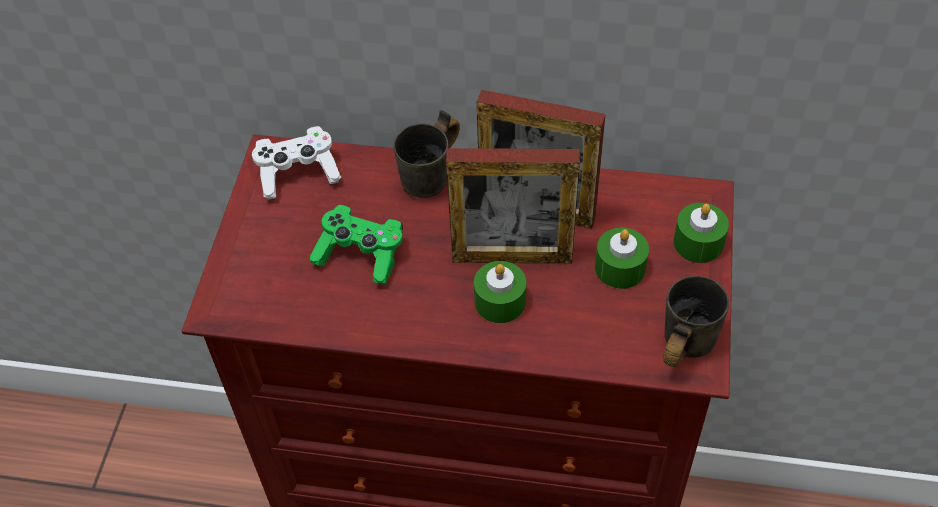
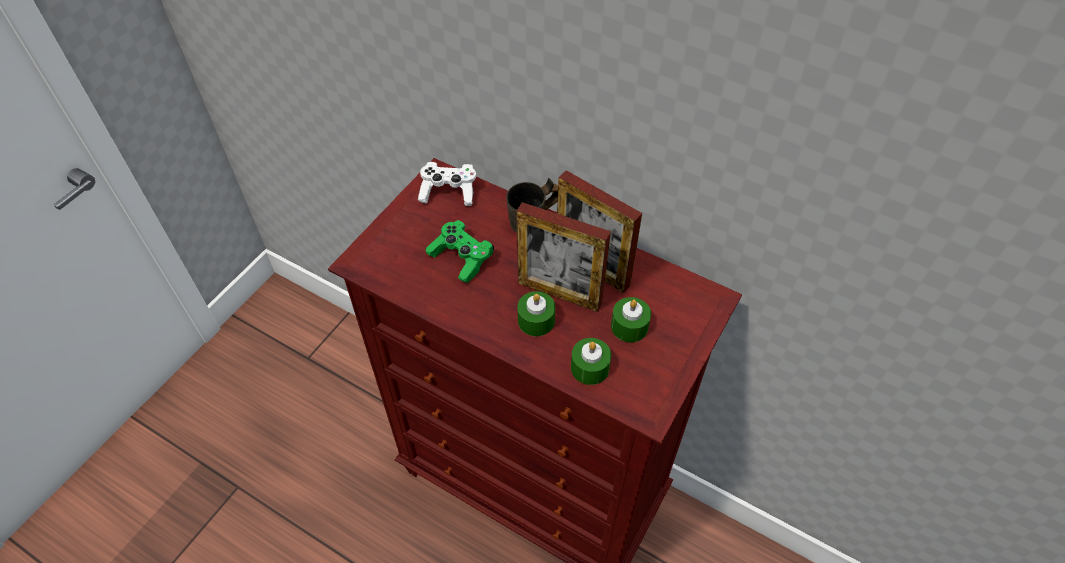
camera: 20 degrees right, 0 degrees up
grey mug [663,276,729,367] -> none
green candle [673,203,729,263] -> green candle moved to [571,338,611,385]

